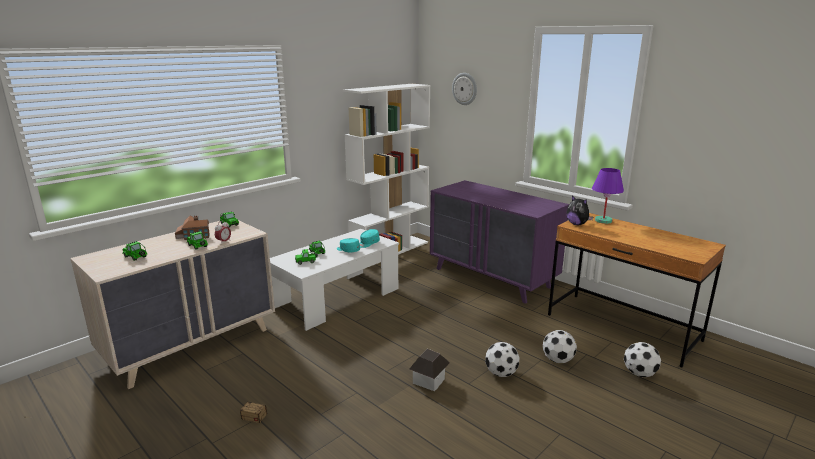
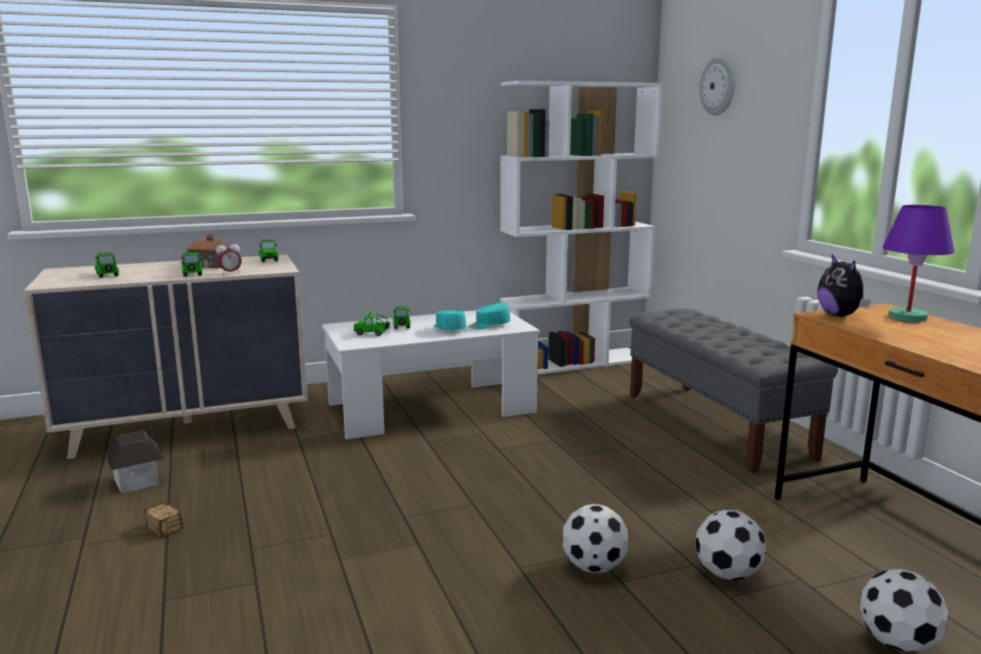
camera: 25 degrees right, 5 degrees down
toy house [410,348,450,391] -> toy house moved to [105,431,164,493]
purple dresser [430,180,569,304] -> grey bench [630,309,838,474]

